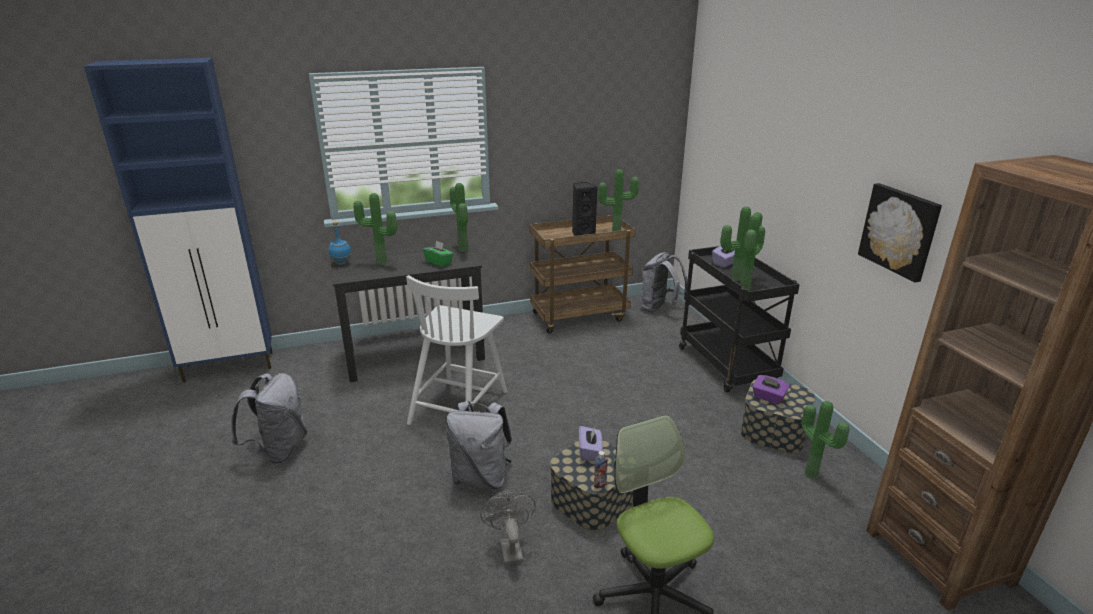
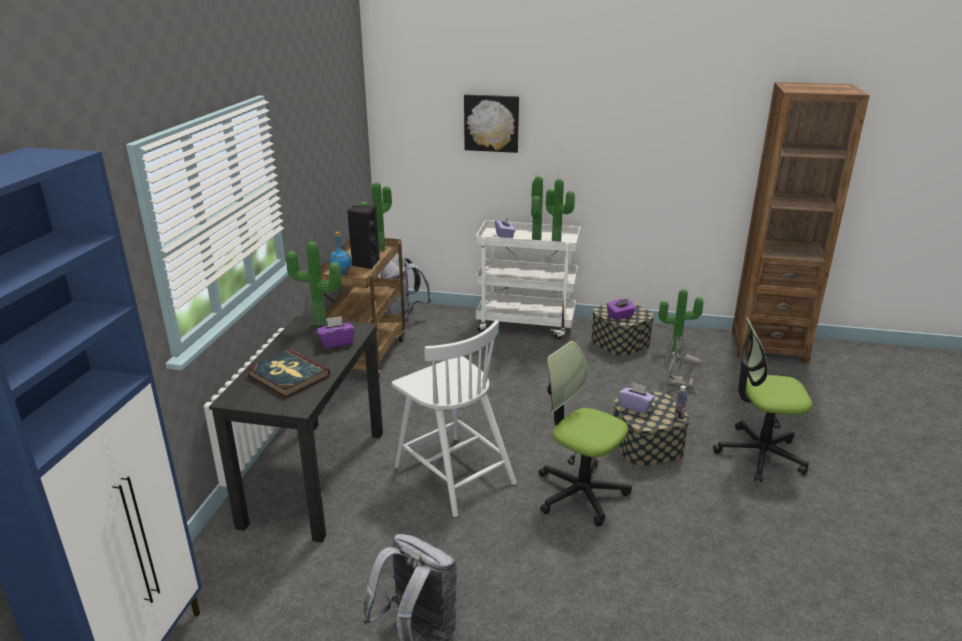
camera: 60 degrees left, 0 degrees up
blue bottle [328,222,351,265] -> blue bottle moved to [329,232,352,276]
potted plant [353,193,397,265] -> book [247,349,330,398]
green tissue box [423,241,453,267] -> purple tissue box [317,316,355,348]
grey backpack [446,401,512,489] -> office chair [539,341,632,526]
grey fan [480,490,536,565] -> grey fan moved to [664,336,702,388]
black cart [679,246,800,392] -> white cart [475,220,581,339]
picture [858,183,942,283] -> picture moved to [464,94,519,153]

